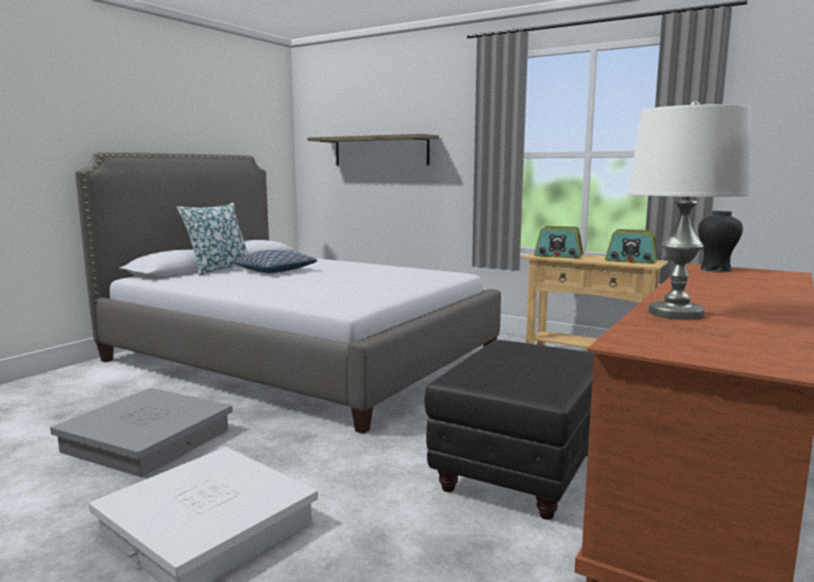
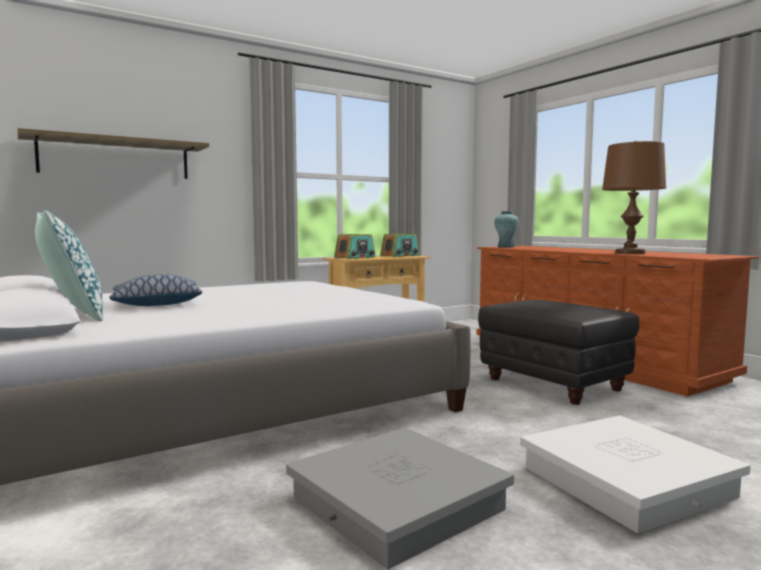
camera: 65 degrees left, 5 degrees down
white table lamp [628,101,751,320] -> brown table lamp [602,141,666,254]
black vase [698,211,743,272] -> turquoise vase [494,211,519,248]

